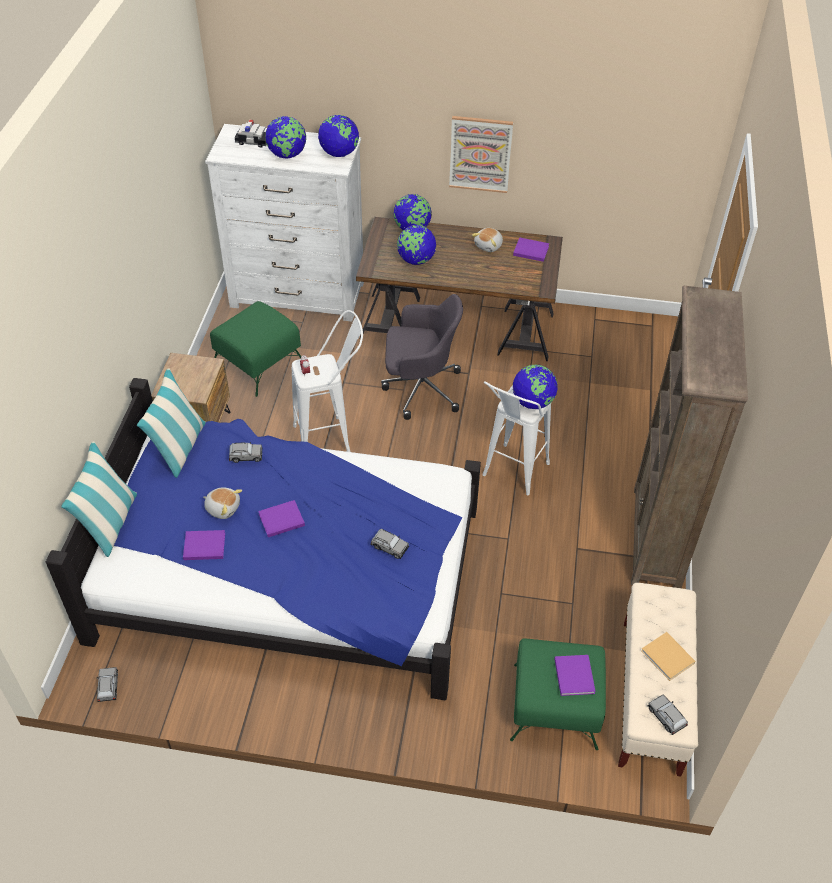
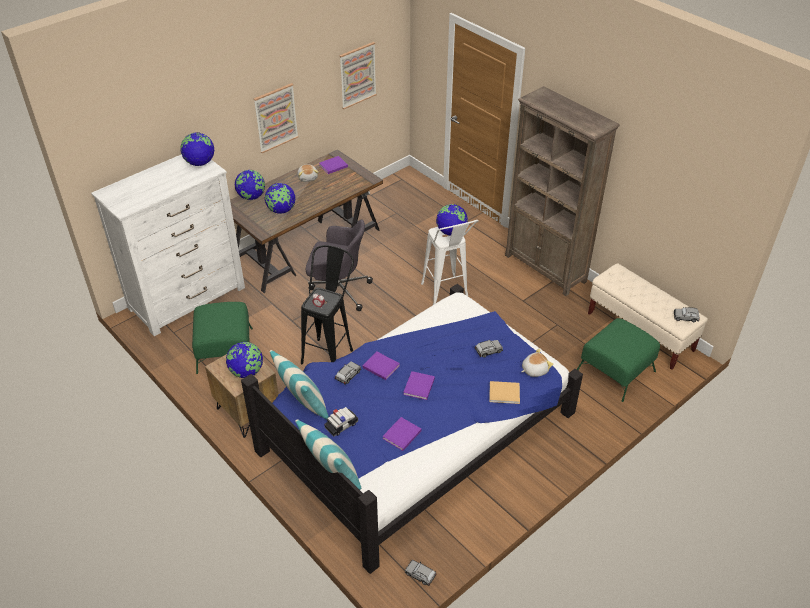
camera: 50 degrees left, 5 degrees down
plush toy [203,487,242,519] -> plush toy moved to [521,348,553,377]
toy car [235,120,267,147] -> toy car moved to [324,407,358,437]
globe [265,116,306,158] -> globe moved to [226,342,263,378]
white stool [292,310,363,452] -> black stool [301,245,354,364]
grey office chair [381,294,463,420] -> grey office chair turned 60 degrees clockwise [306,219,373,311]
purple book [554,655,596,696] -> purple book moved to [362,352,400,380]
beige book [641,632,696,681] -> beige book moved to [490,381,520,404]
none -> picture [339,42,377,109]

